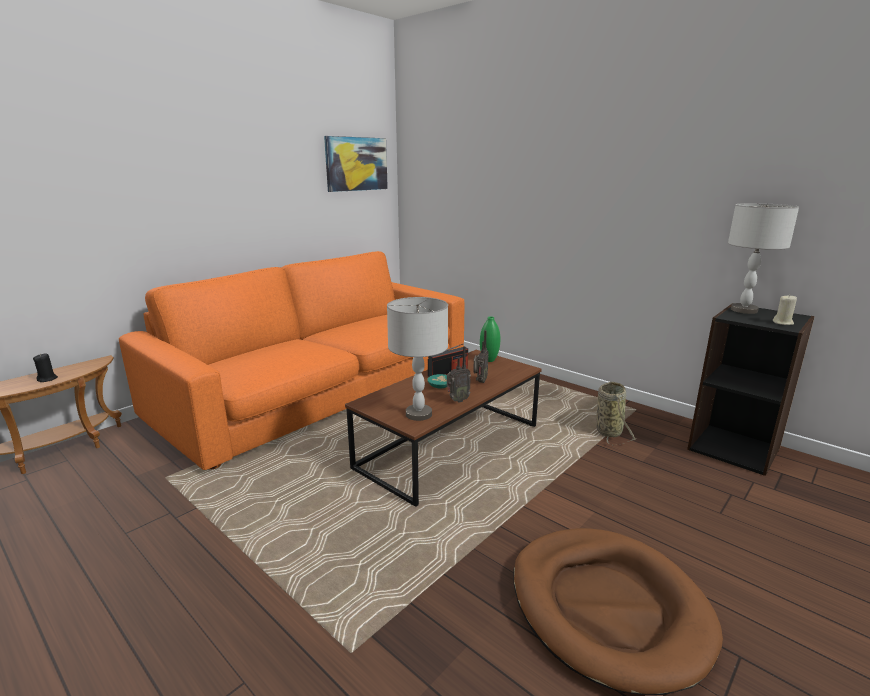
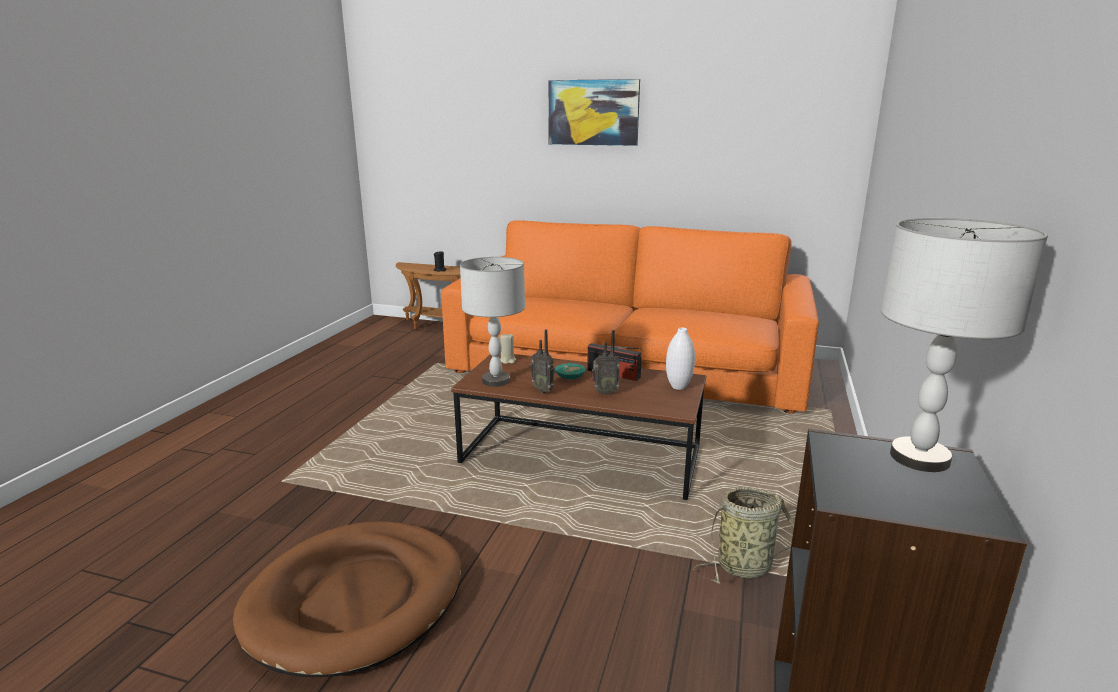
camera: 65 degrees right, 0 degrees up
picture [324,136,388,192] -> picture moved to [548,79,640,146]
green vase [480,316,500,362] -> white vase [666,327,695,390]
beige candle [773,294,797,325] -> beige candle moved to [500,334,516,364]

